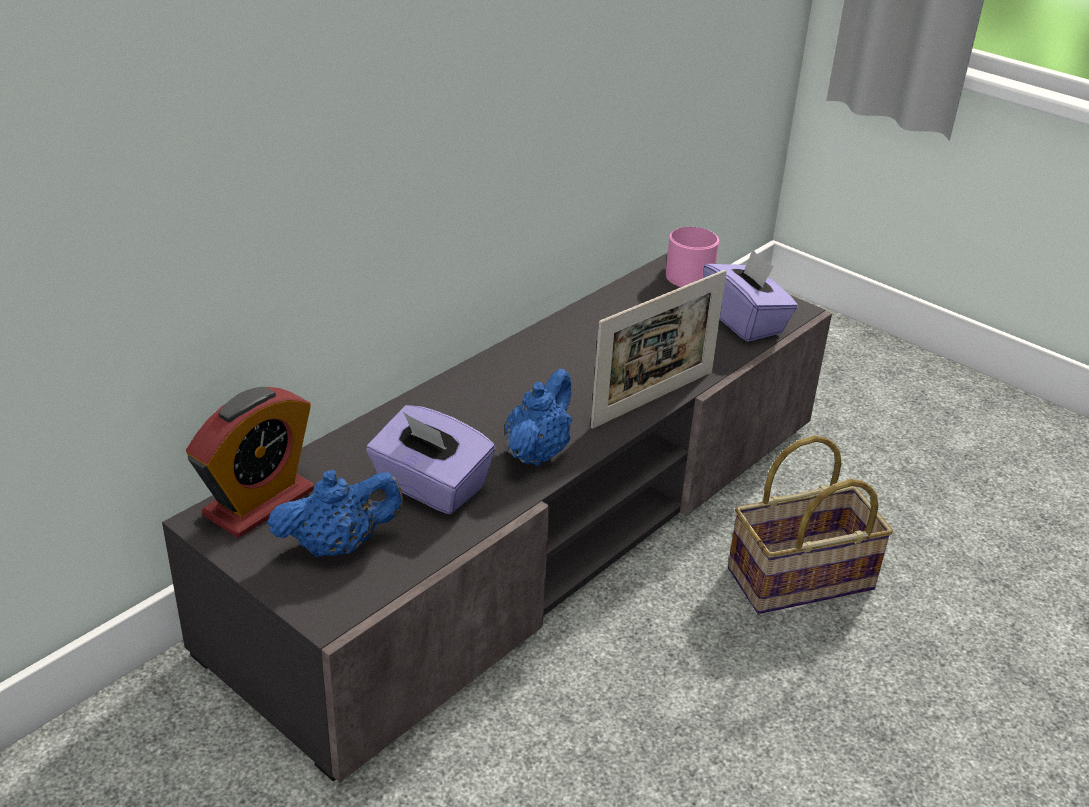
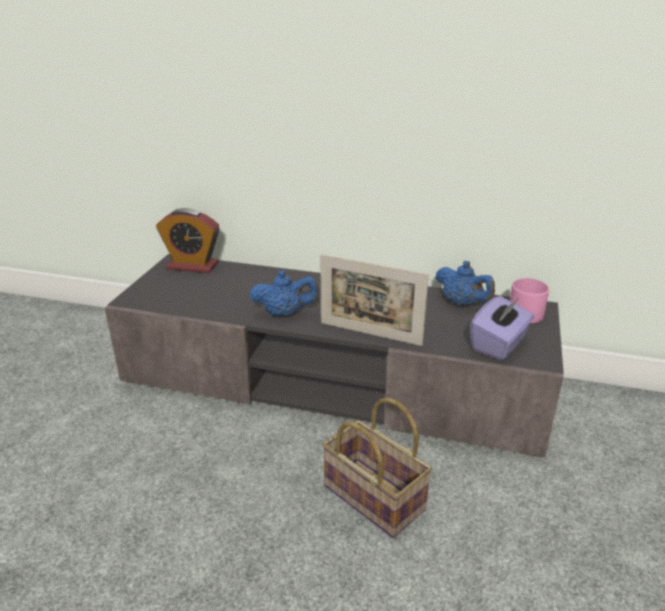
camera: 65 degrees right, 5 degrees down
blue teapot [267,470,403,557] -> blue teapot moved to [435,261,495,306]
purple tissue box [366,405,495,514] -> none

